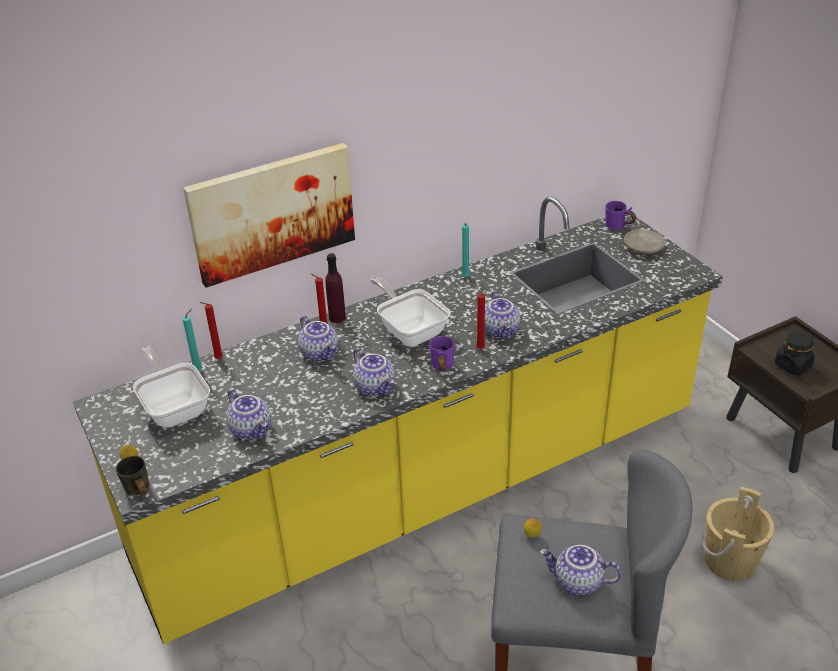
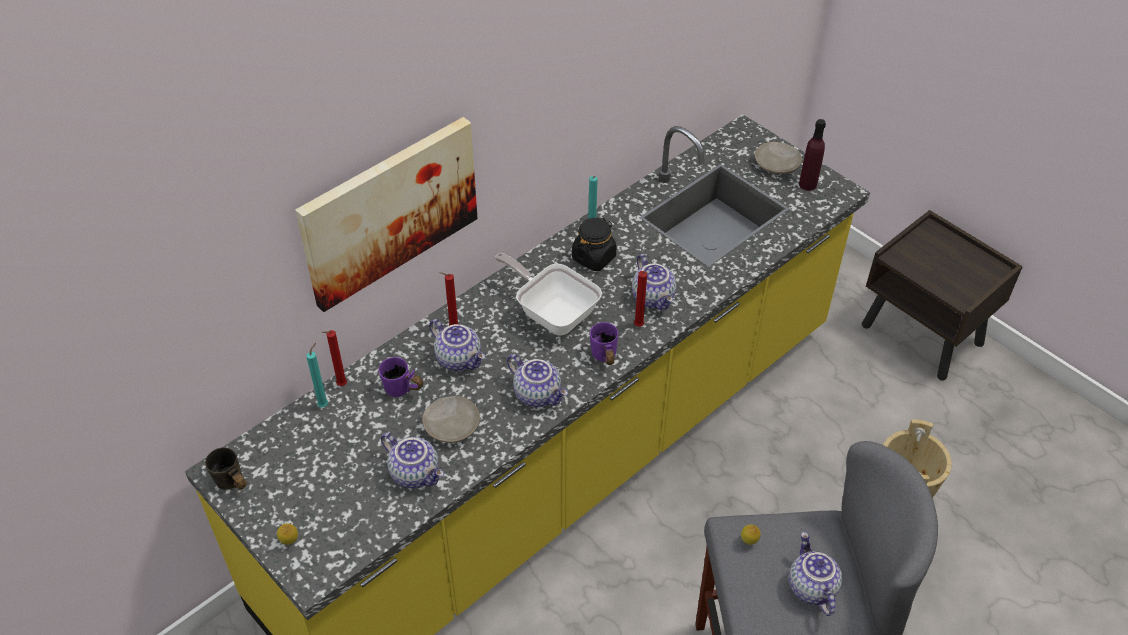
camera: 15 degrees left, 10 degrees up
grey mug [116,456,149,495] -> grey mug moved to [205,447,247,490]
frying pan [133,346,210,427] -> none
purple bottle [325,253,346,323] -> purple bottle moved to [799,119,826,191]
teapot [540,545,621,595] -> teapot turned 75 degrees clockwise [789,532,842,616]
purple mug [605,201,636,230] -> purple mug moved to [379,357,423,397]
black jar [775,332,815,375] -> black jar moved to [572,218,616,271]
none -> beige plate [422,396,480,443]

